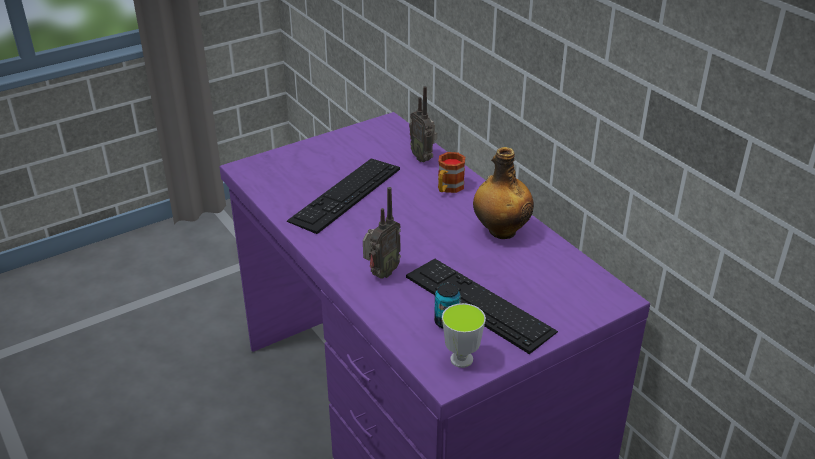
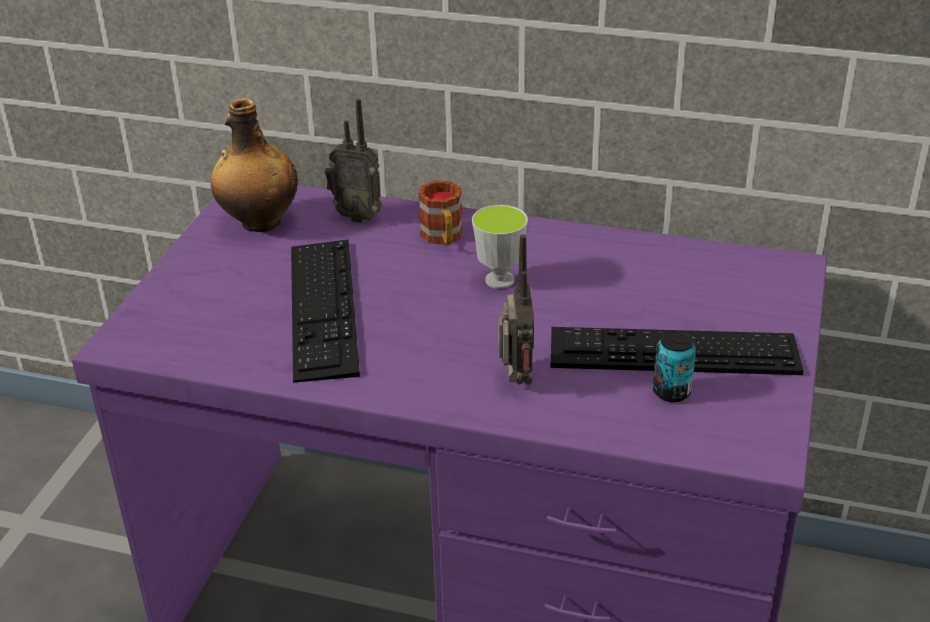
camera: 40 degrees left, 0 degrees up
cup [442,303,486,368] -> cup moved to [472,205,528,289]
bottle [473,147,534,239] -> bottle moved to [211,98,298,232]

